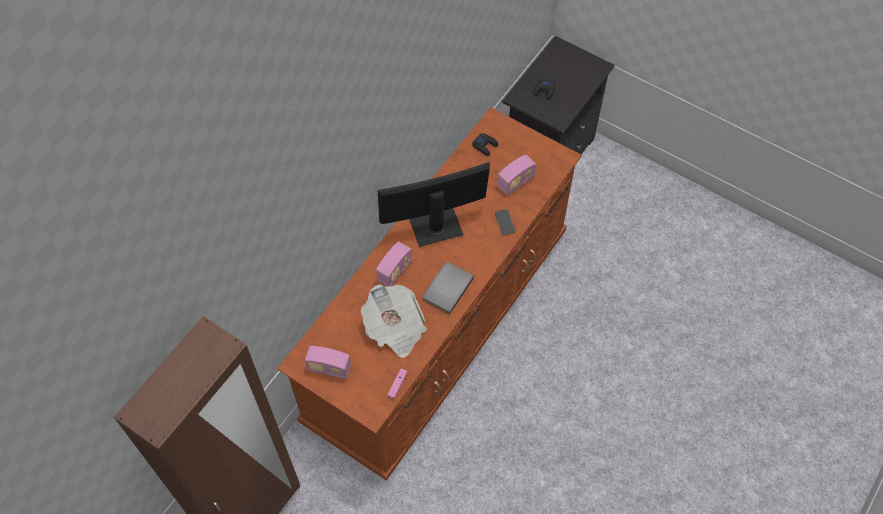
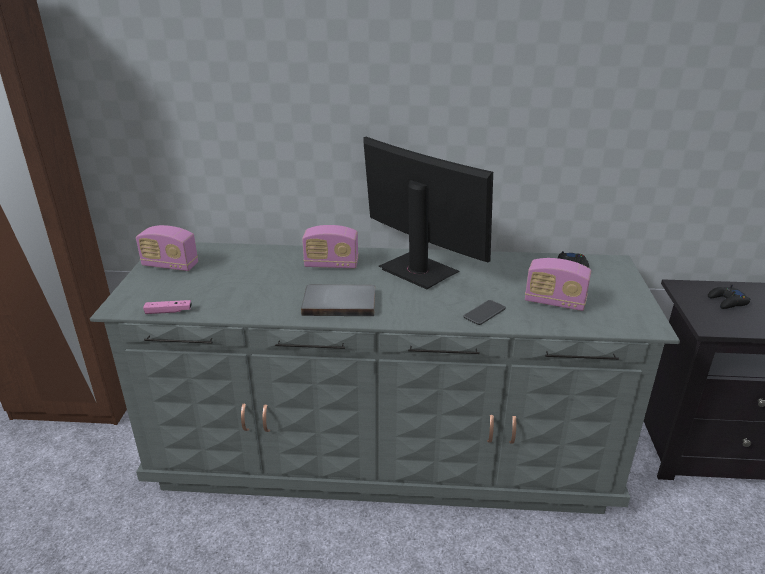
camera: 60 degrees right, 30 degrees down
brown dresser [277,107,582,481] -> grey dresser [90,242,680,514]
radio [305,346,351,379] -> radio turned 60 degrees counterclockwise [136,225,198,271]
newspaper [361,284,427,358] -> none

